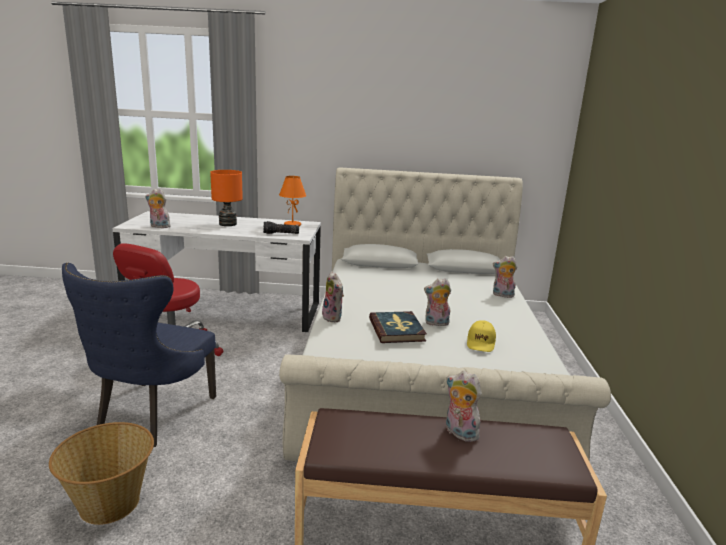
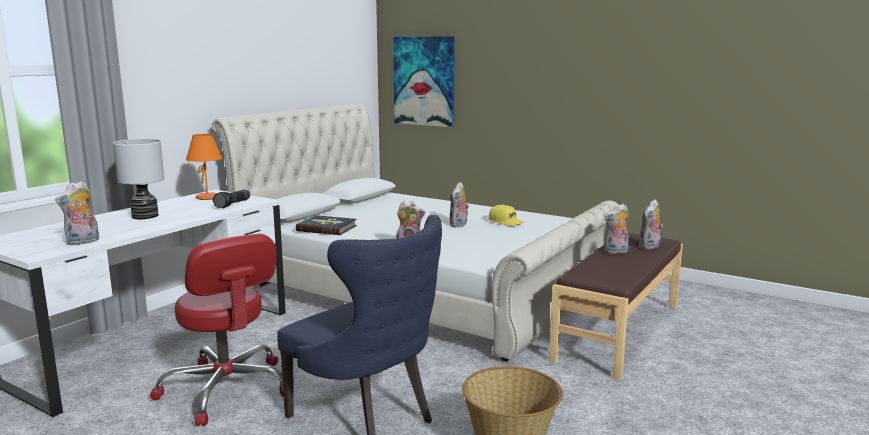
camera: 60 degrees left, 5 degrees down
orange table lamp [210,170,243,226] -> grey table lamp [113,139,164,219]
book [369,311,427,343] -> book moved to [296,215,357,235]
plush toy [493,256,517,298] -> plush toy moved to [638,199,663,249]
none -> picture [393,36,454,128]

